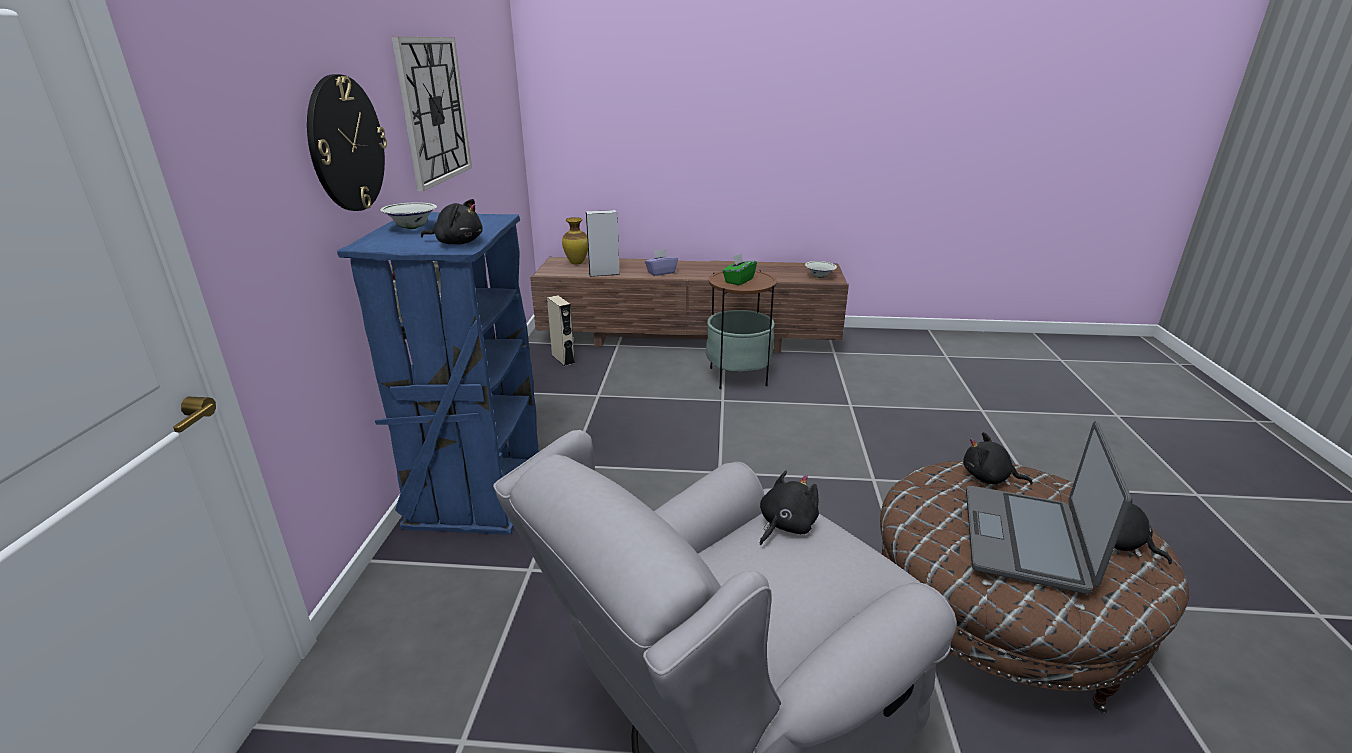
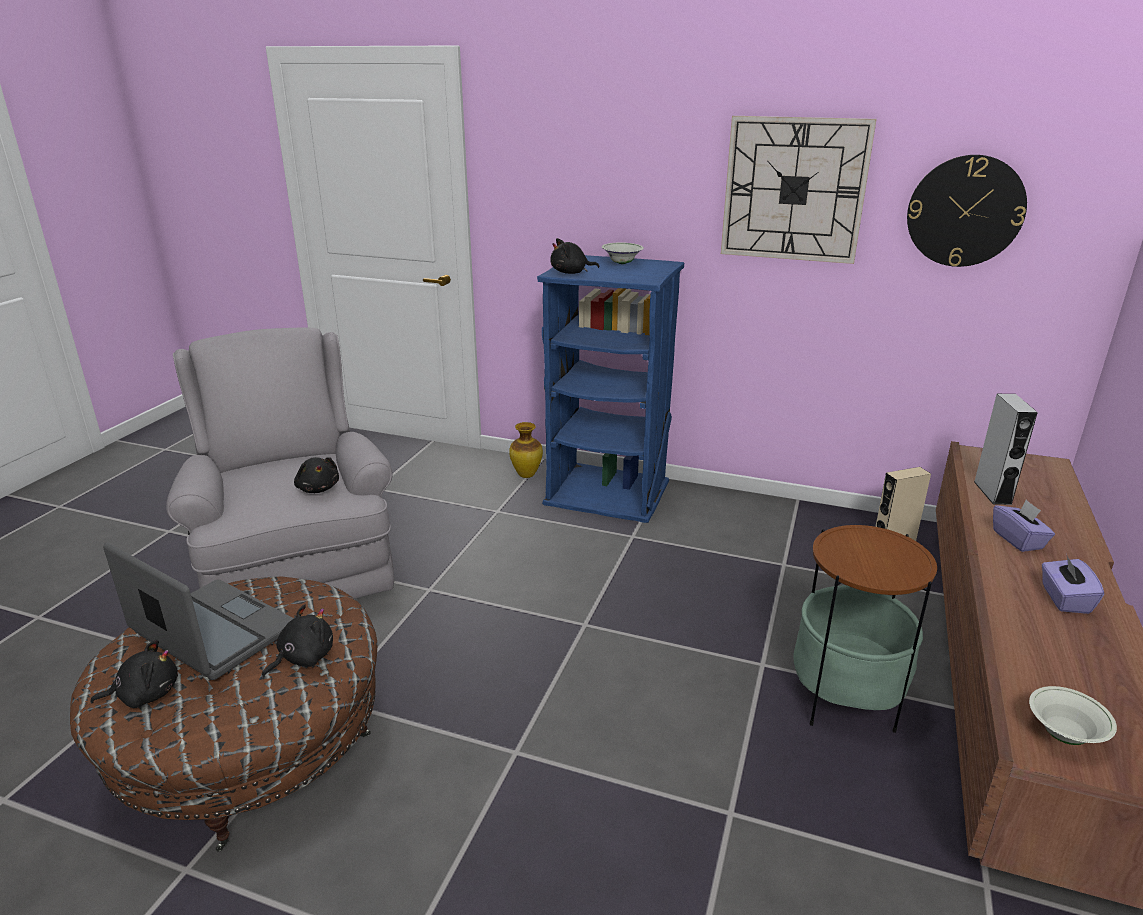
camera: 105 degrees right, 0 degrees up
wall clock [307,74,387,211] -> wall clock moved to [907,155,1027,267]
black plush toy [421,199,483,245] -> black plush toy turned 45 degrees clockwise [550,238,599,274]
vase [562,217,588,265] -> vase moved to [509,422,543,478]
green tissue box [723,253,757,285] -> none
none -> purple tissue box [1042,556,1104,614]

